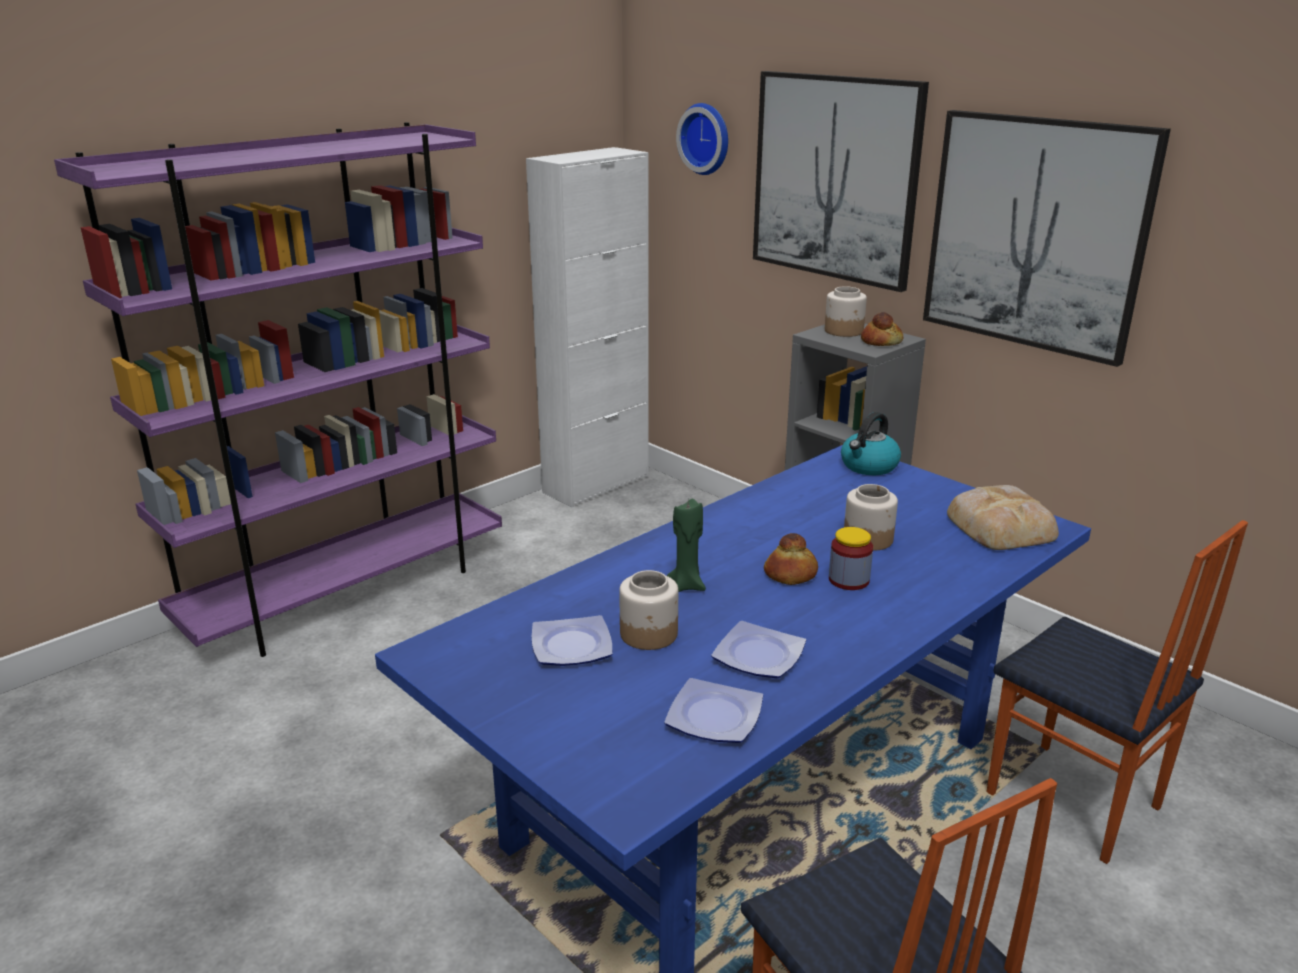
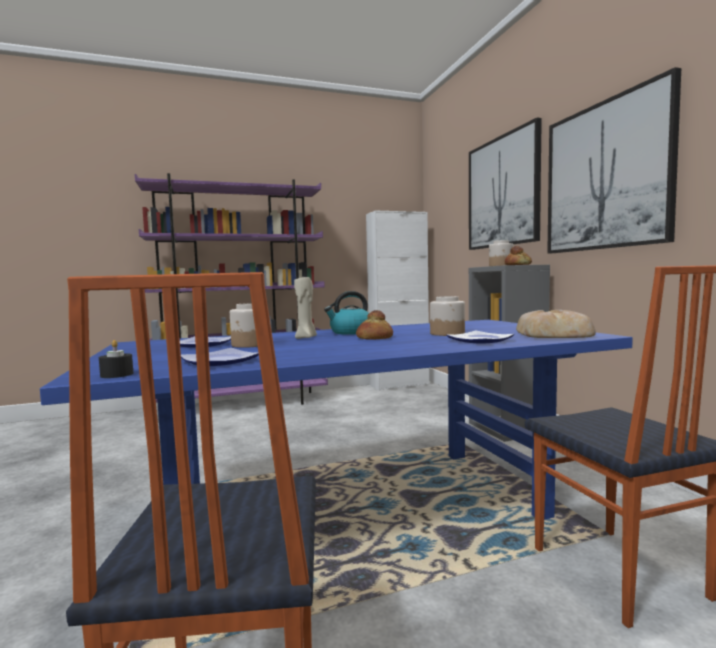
camera: 25 degrees right, 20 degrees down
green candle [667,499,706,592] -> beige candle [294,277,317,339]
wall clock [676,103,728,175] -> none
plate [711,621,806,678] -> plate moved to [446,331,514,344]
jar [829,527,873,590] -> none
kettle [841,412,901,475] -> kettle moved to [324,291,369,335]
none -> black candle [99,340,133,378]

